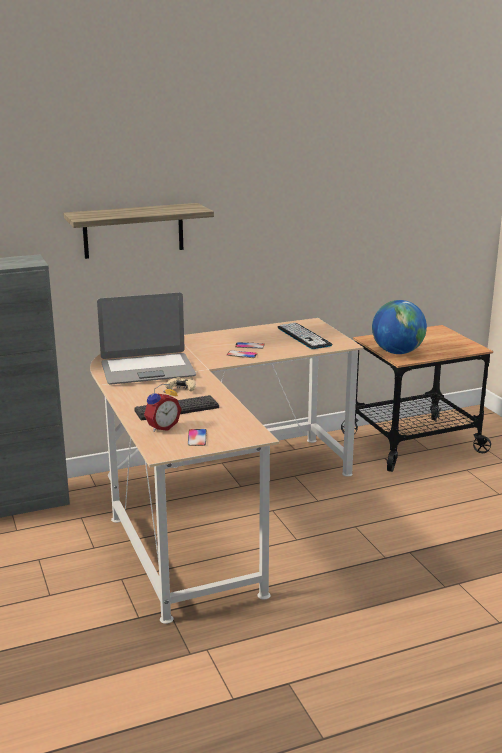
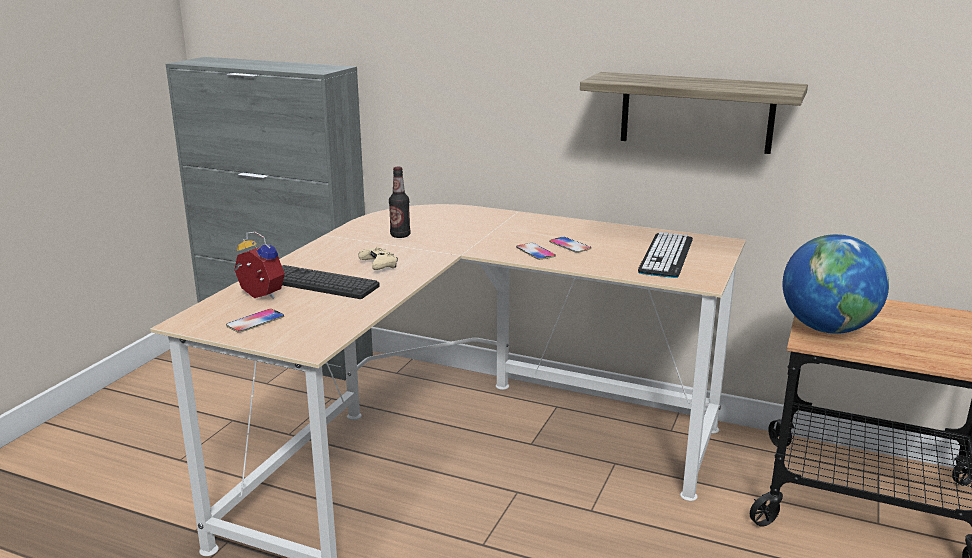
camera: 45 degrees right, 0 degrees up
shelf [63,203,214,259] -> shelf moved to [580,72,808,154]
laptop [97,292,196,384] -> bottle [389,167,410,238]
alarm clock [144,384,182,432] -> alarm clock turned 150 degrees counterclockwise [234,232,285,299]

